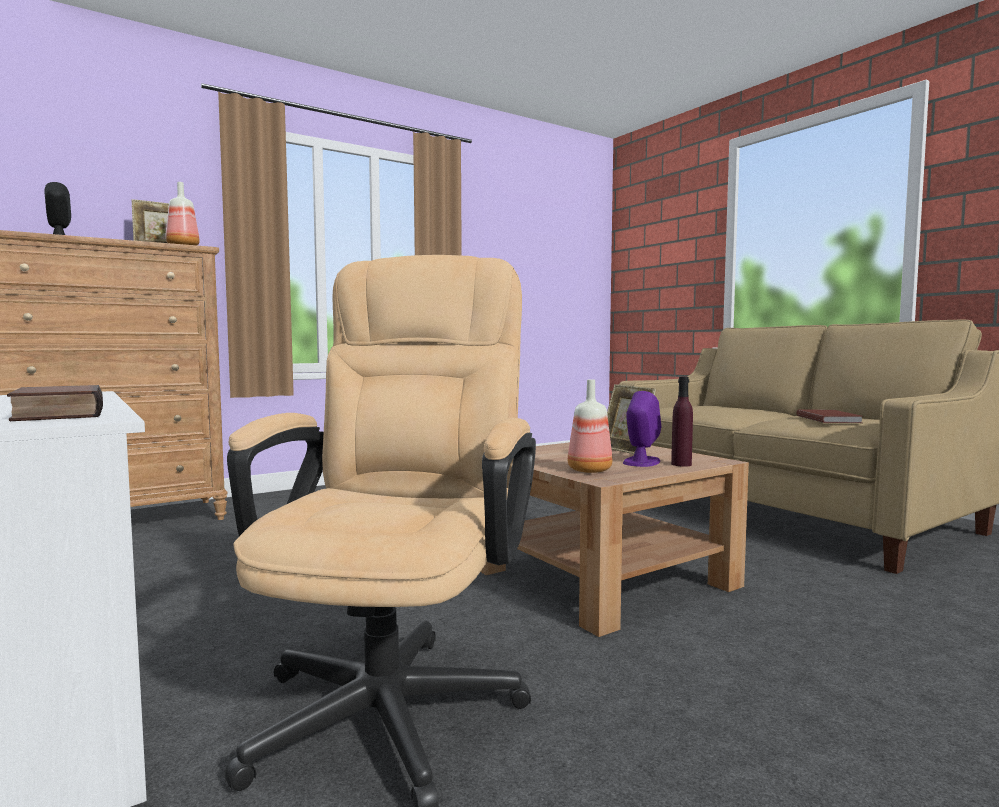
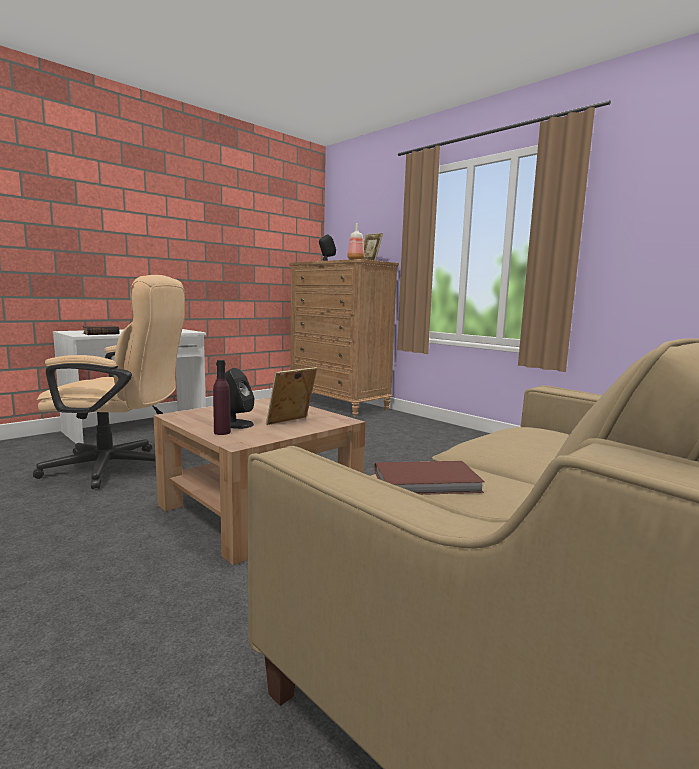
camera: 80 degrees right, 5 degrees up
bottle [568,379,612,473] -> none
purple speaker [623,391,661,467] -> black speaker [215,368,254,429]

